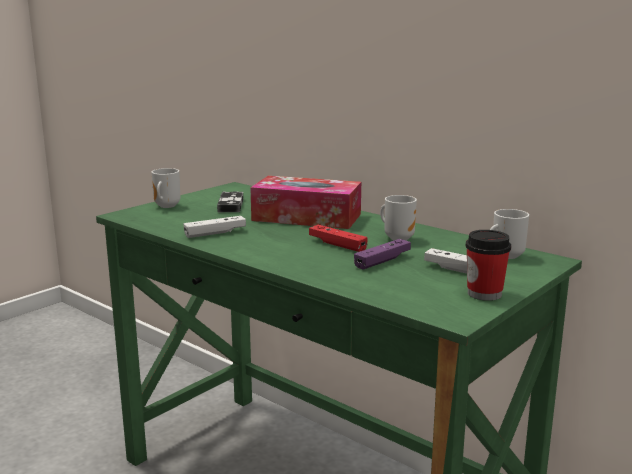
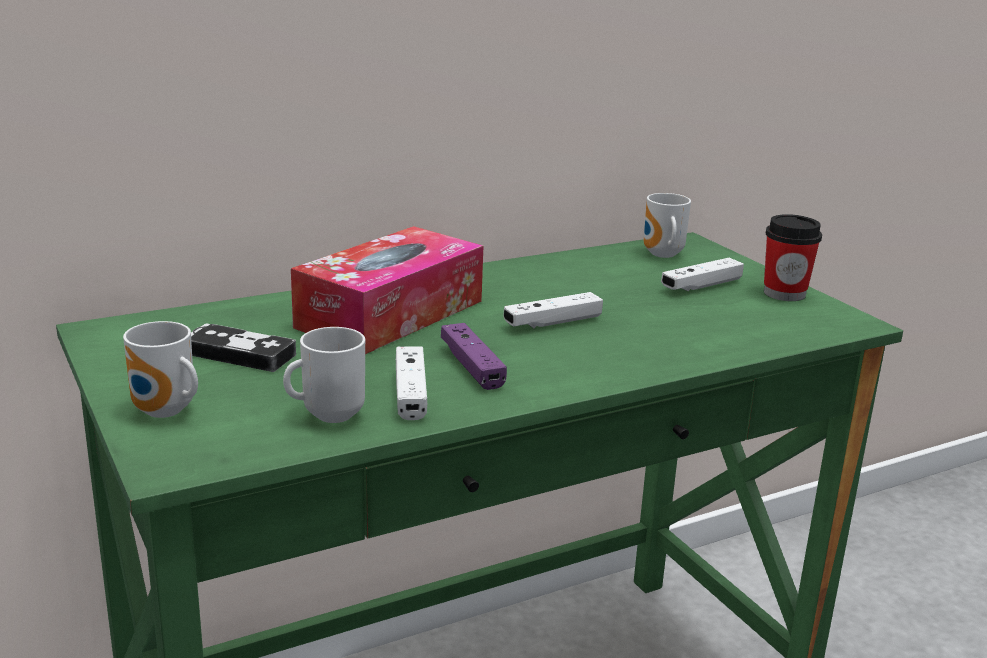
camera: 70 degrees left, 5 degrees up
red game controller [309,225,367,252] -> white game controller [503,292,603,328]
purple game controller [354,239,411,270] -> purple game controller moved to [441,323,507,390]
mug [380,195,417,241] -> mug moved to [283,327,365,423]

